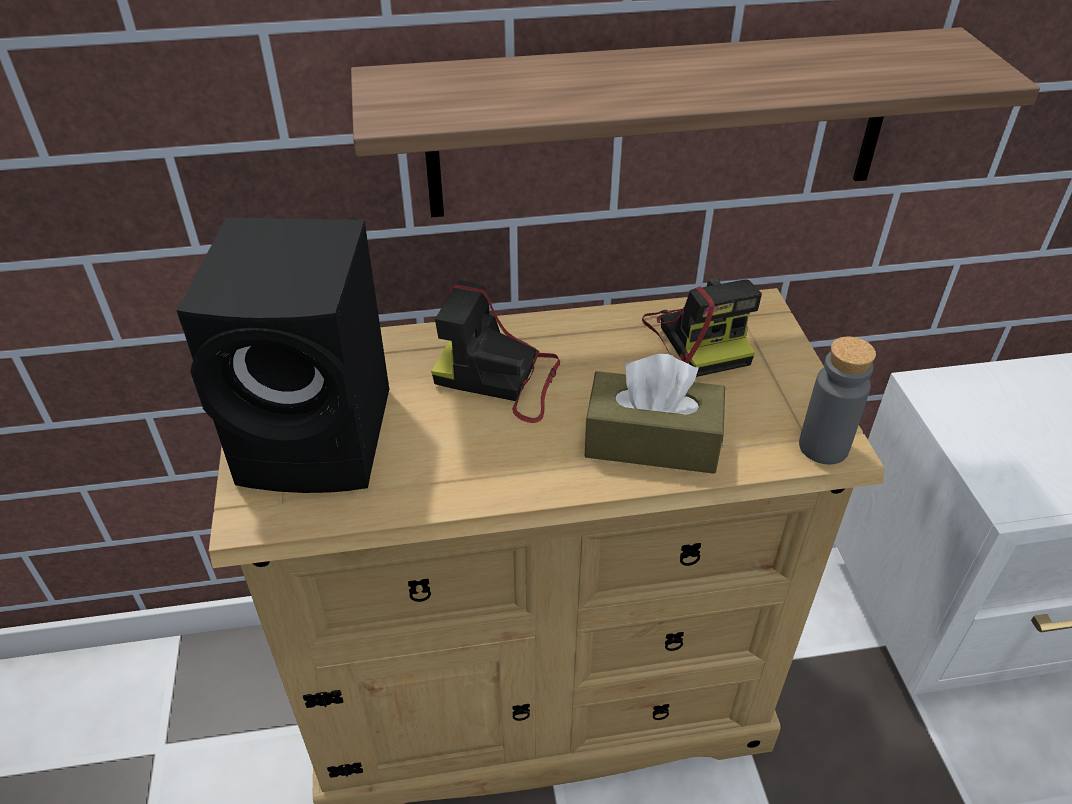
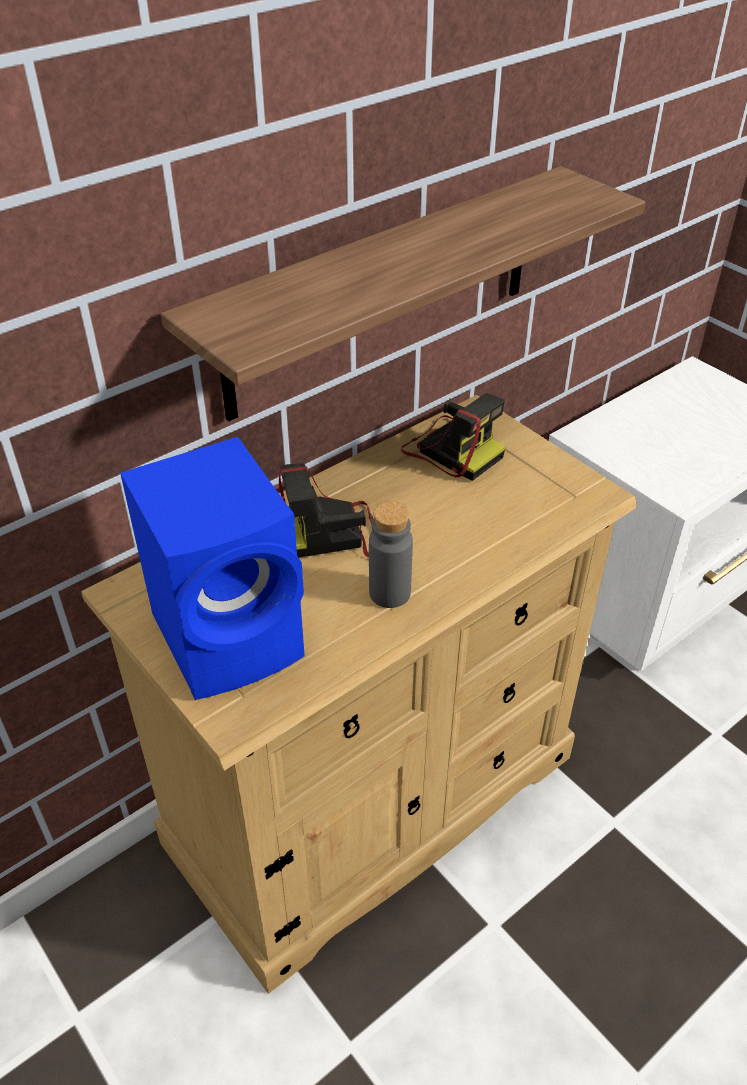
camera: 30 degrees left, 0 degrees up
black speaker [176,218,389,493] -> blue speaker [120,437,305,700]
brown tissue box [584,354,725,474] -> none
grey bottle [799,336,876,464] -> grey bottle moved to [369,501,413,608]

